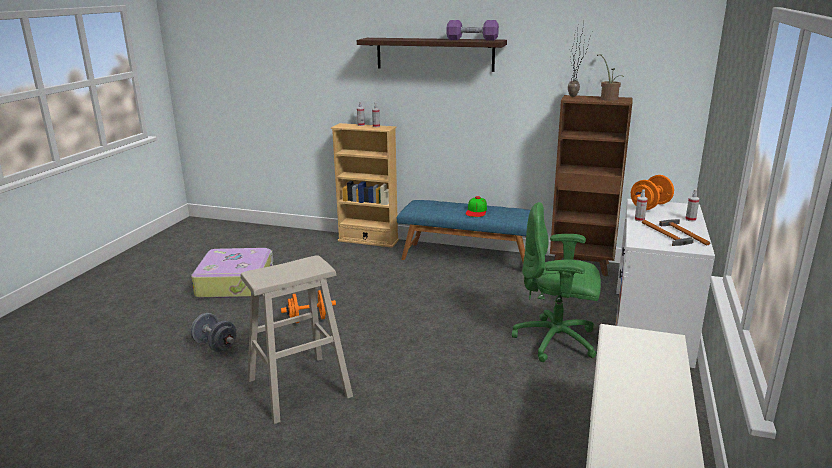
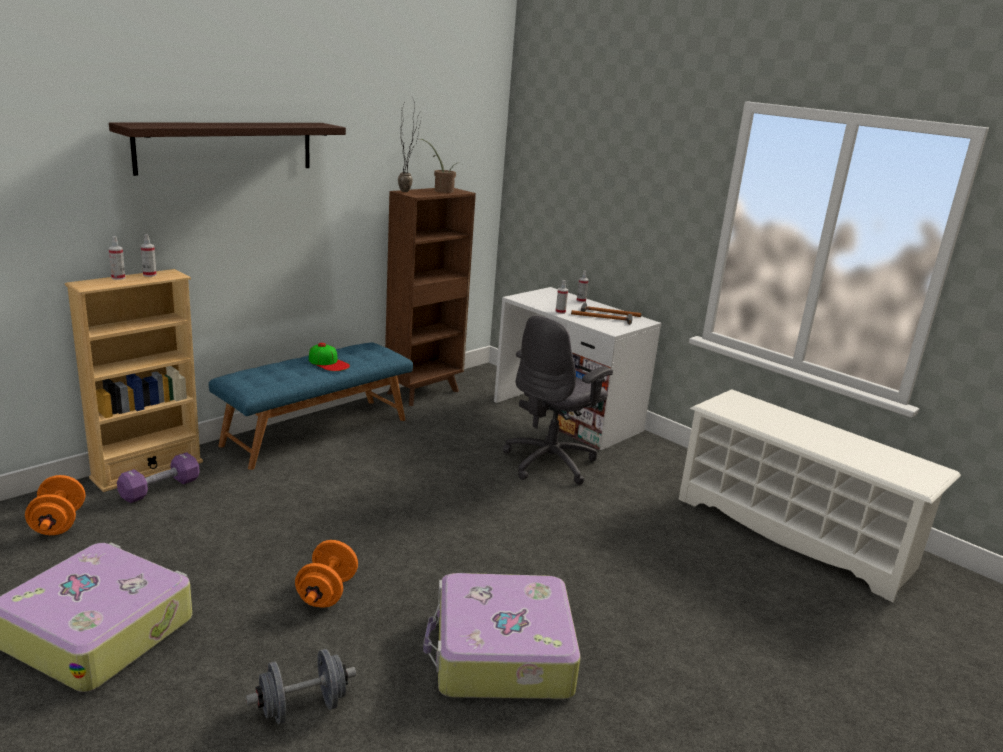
camera: 65 degrees left, 0 degrees up
beige stool [240,255,353,424] -> suitcase [423,573,581,699]
purple dumbbell [446,20,499,41] -> purple dumbbell moved to [117,452,200,503]
green office chair [512,202,601,362] -> grey office chair [503,316,613,485]
orange dumbbell [631,175,674,210] -> orange dumbbell moved to [25,475,85,535]

